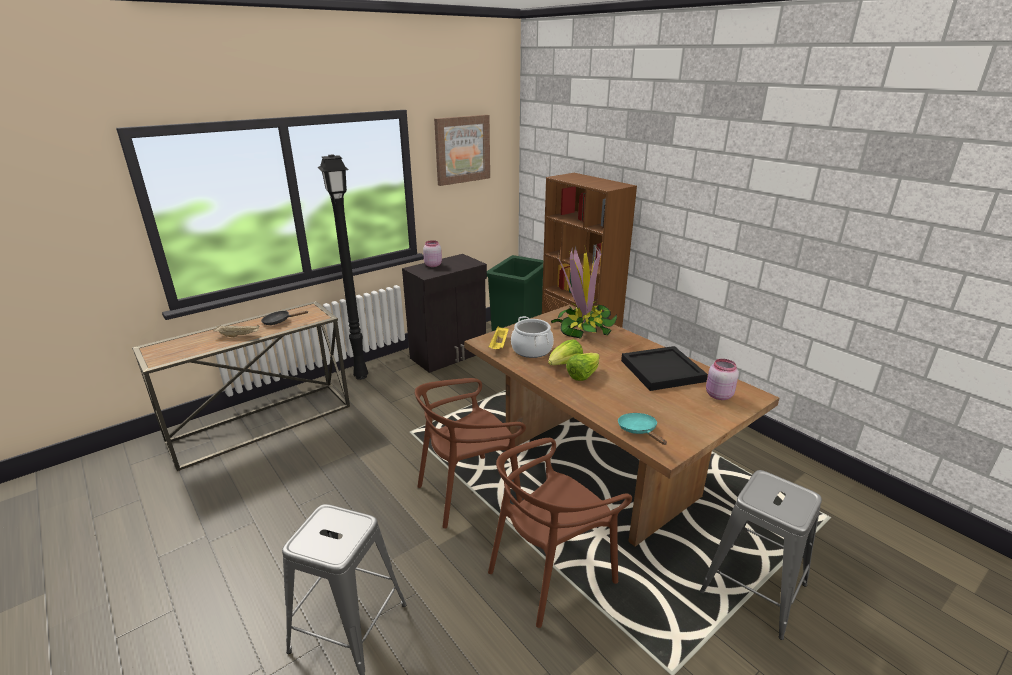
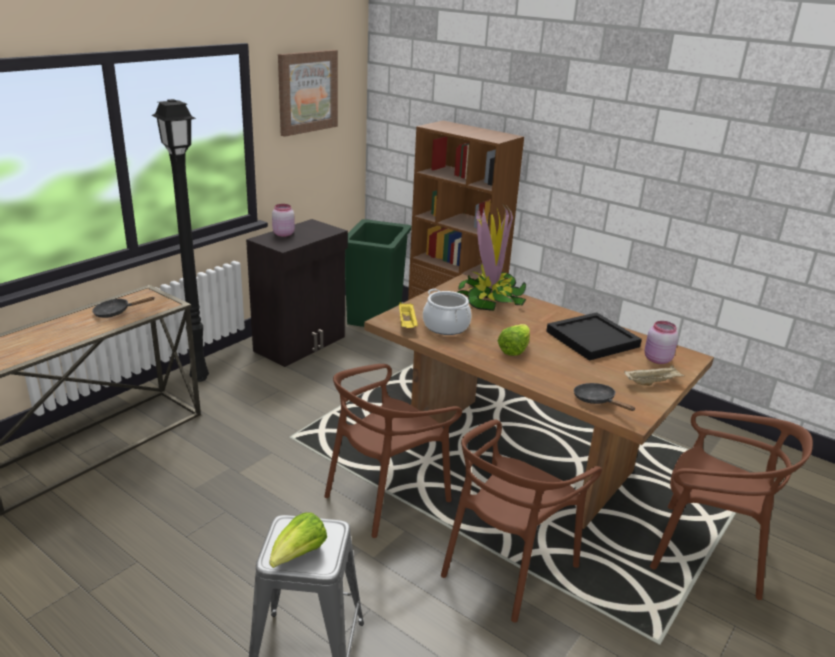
camera: 15 degrees left, 0 degrees up
beige tray [213,324,260,337] -> beige tray moved to [624,365,685,386]
lettuce [548,339,583,365] -> lettuce moved to [269,512,327,568]
turquoise frying pan [618,413,667,445] -> black frying pan [574,383,635,411]
grey stool [700,470,822,640] -> brown chair [650,411,813,600]

